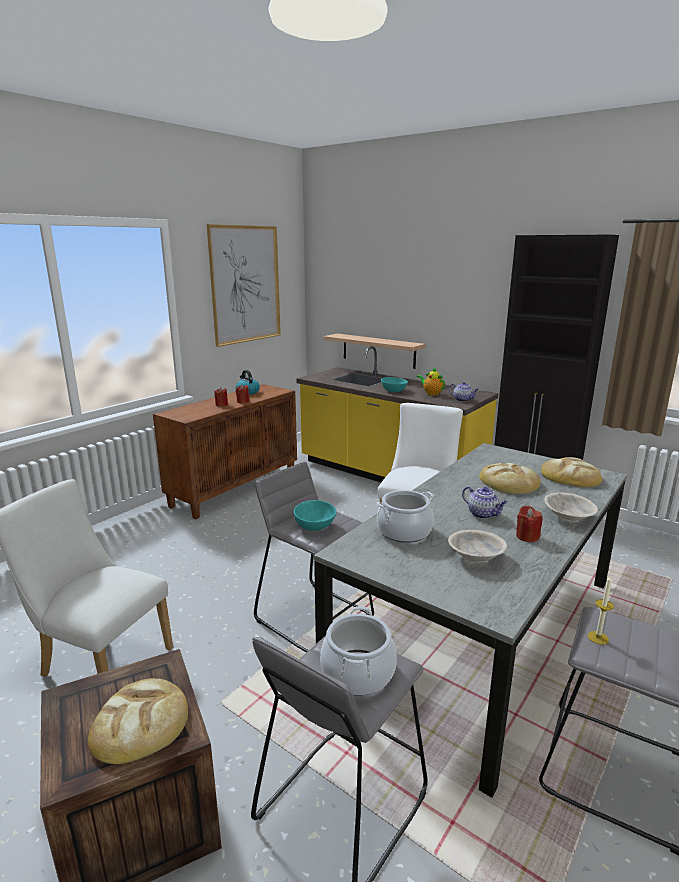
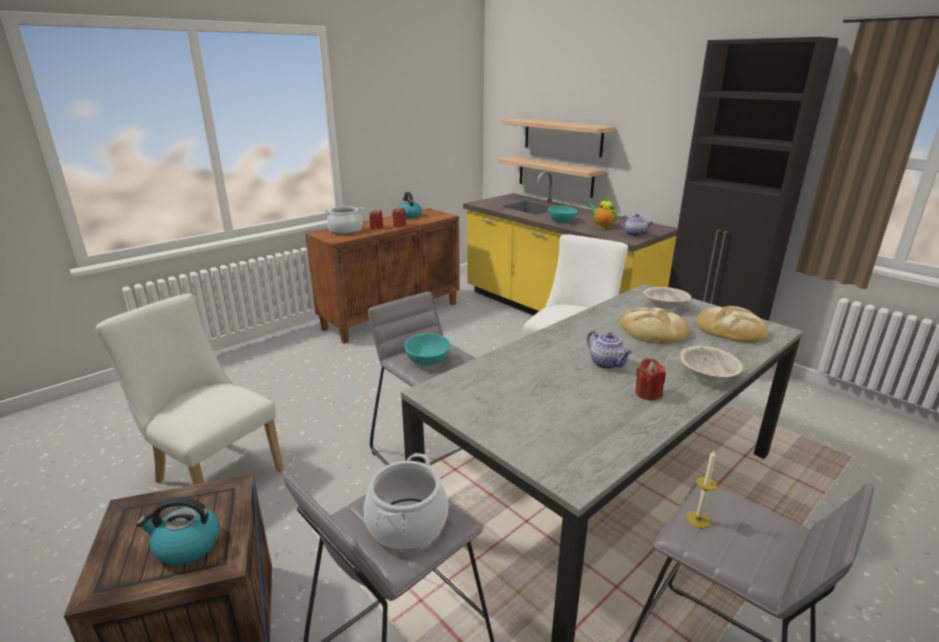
camera: 10 degrees right, 5 degrees up
bread [88,678,188,764] -> kettle [136,497,220,565]
picture [207,224,281,347] -> none
cooking pot [377,490,434,543] -> cooking pot moved to [324,206,363,235]
beige bowl [448,530,507,563] -> beige bowl moved to [644,287,691,309]
none -> shelf [503,118,615,157]

